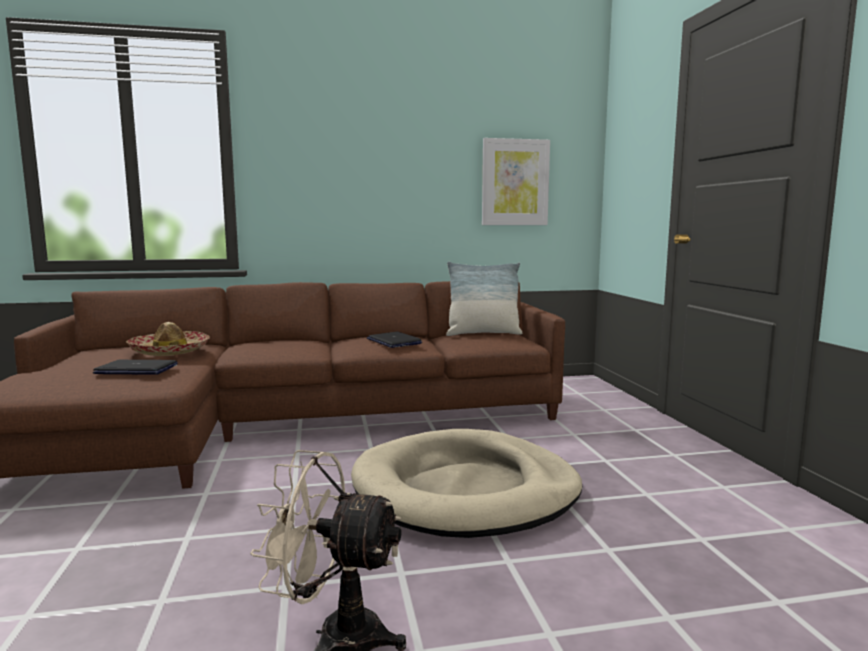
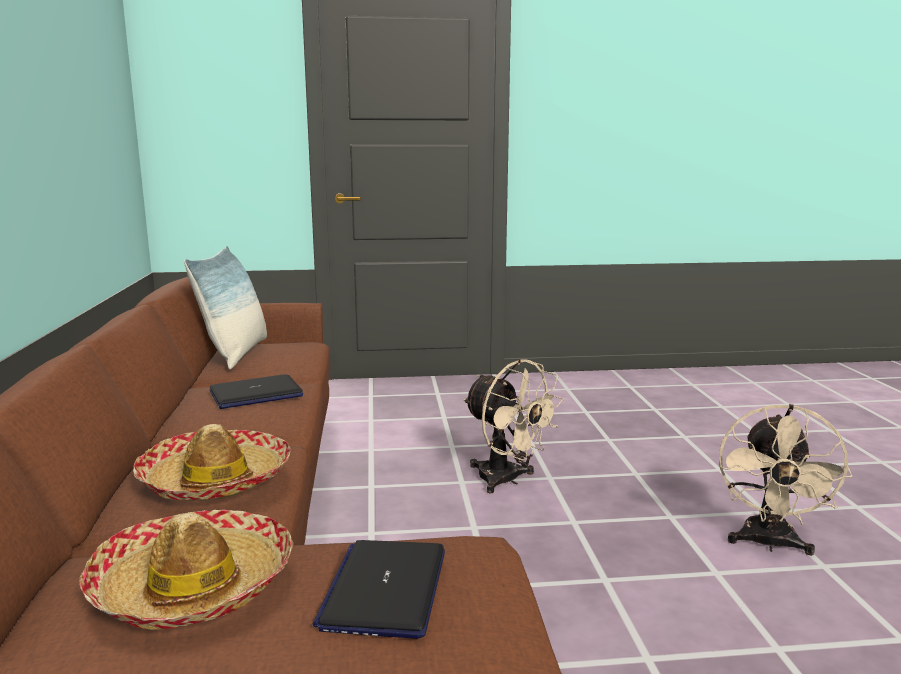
camera: 85 degrees left, 5 degrees up
beige dog bed [351,429,582,538] -> beige fan [463,359,564,494]
picture [482,138,550,225] -> none
none -> hat [133,424,291,500]

